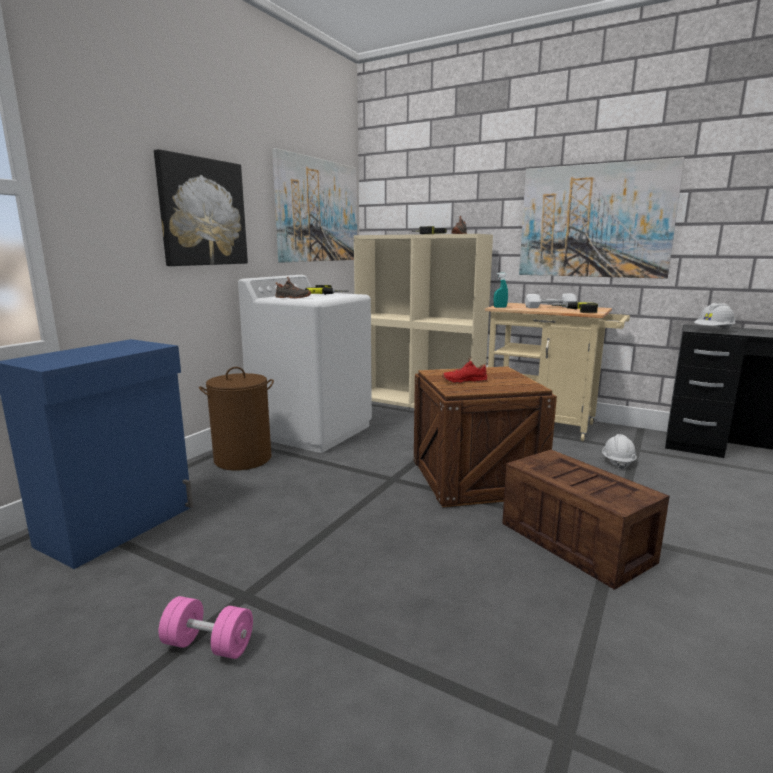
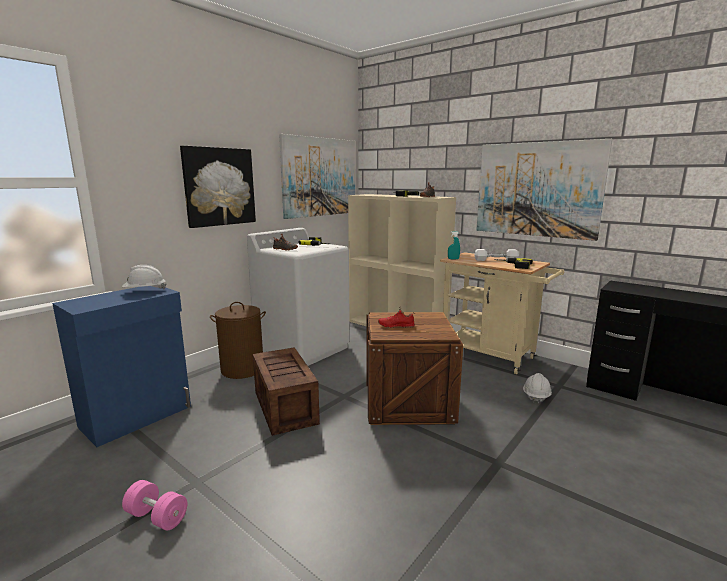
camera: 10 degrees right, 0 degrees up
crate [502,449,670,590] -> crate moved to [253,347,320,436]
white hard hat [694,303,736,330] -> white hard hat moved to [122,265,166,289]

